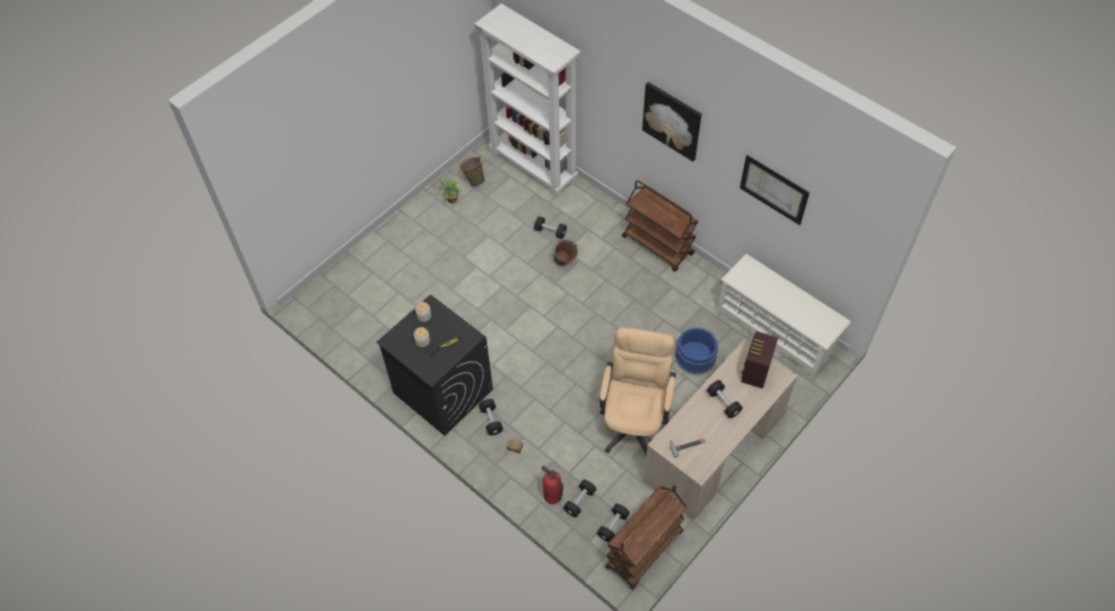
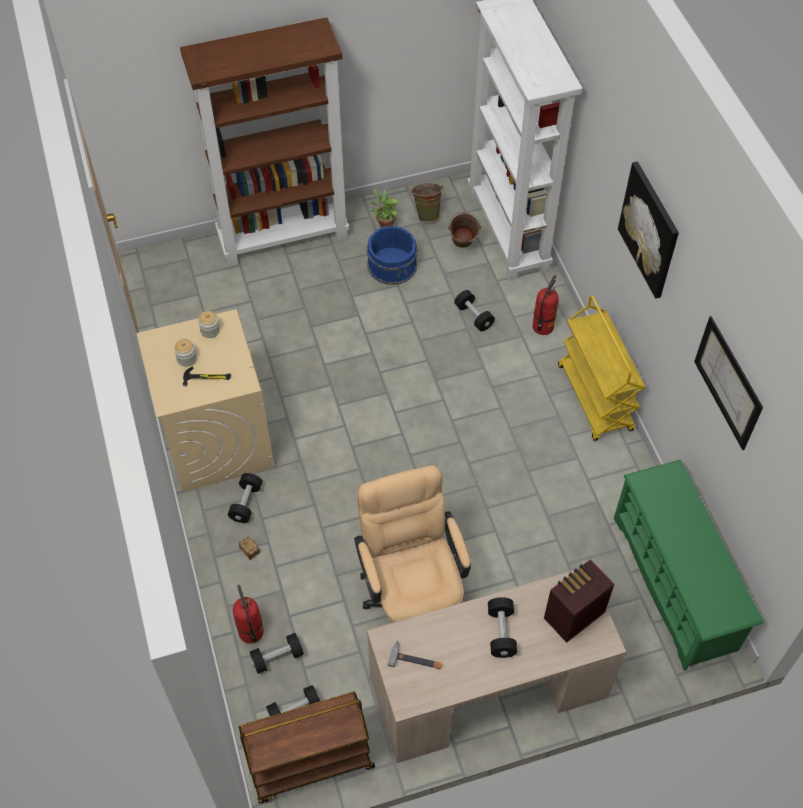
camera: 30 degrees right, 0 degrees up
black washing machine [376,294,493,436] -> beige washing machine [136,309,274,492]
green bucket [553,239,578,266] -> green bucket moved to [448,212,481,248]
beige office chair [600,327,676,454] -> beige office chair turned 60 degrees counterclockwise [354,465,471,622]
brown cart [622,180,698,272] -> yellow cart [558,295,645,441]
blue bucket [675,327,718,375] -> blue bucket moved to [367,226,417,285]
white shoe rack [717,254,851,377] -> green shoe rack [614,459,764,671]
none -> brown bookcase [180,17,349,266]
none -> fire extinguisher [533,275,559,335]

